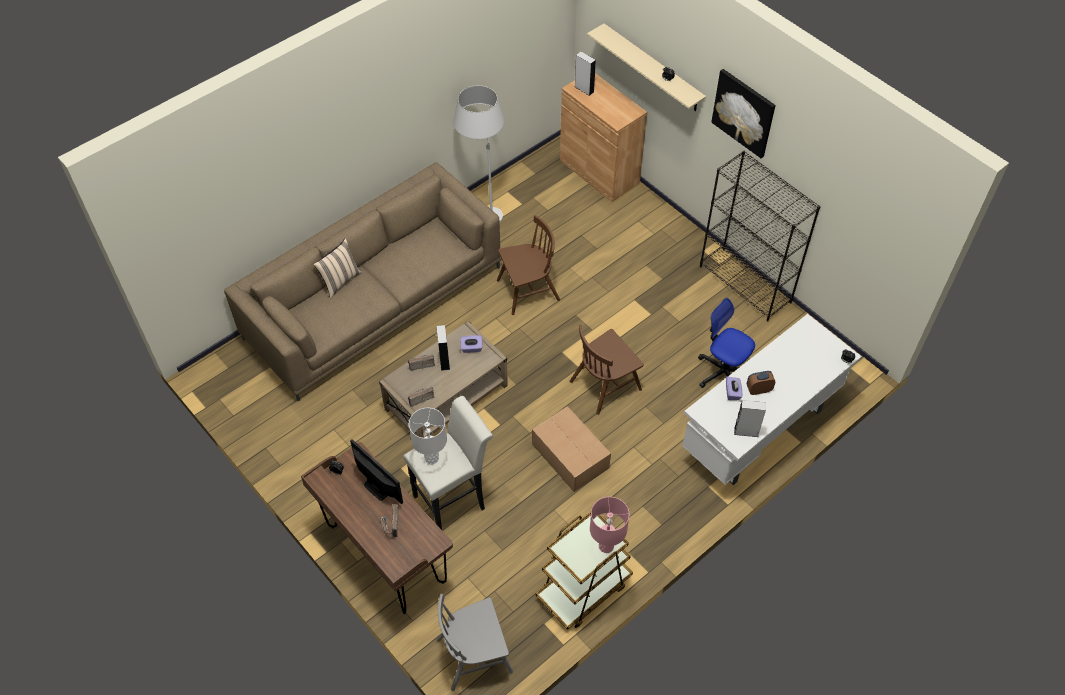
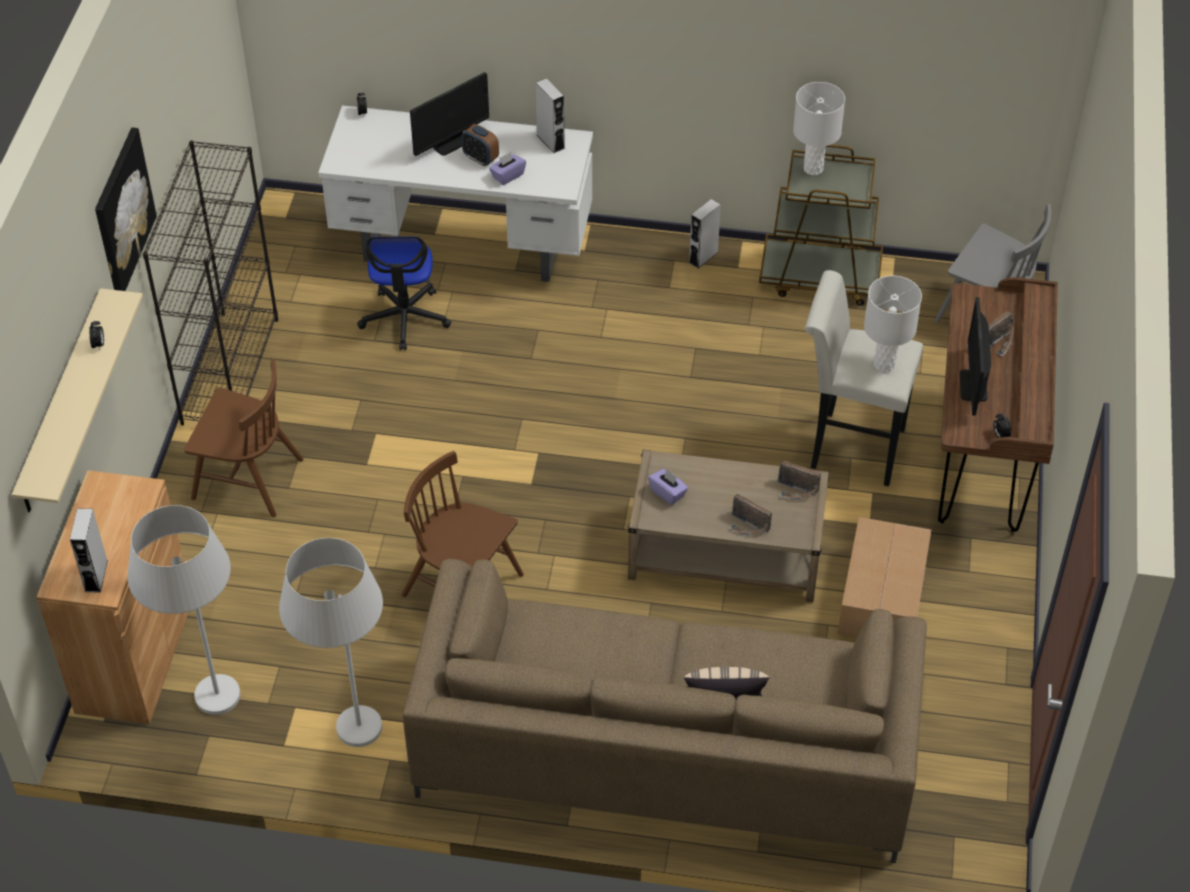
camera: 130 degrees left, 5 degrees down
grey speaker [436,325,450,371] -> grey speaker moved to [689,199,721,269]
cardboard box [532,406,611,492] -> cardboard box moved to [838,517,931,637]
brown chair [570,324,644,415] -> brown chair moved to [184,359,304,517]
pink table lamp [590,497,629,553] -> white table lamp [793,82,845,175]
none -> white floor lamp [127,505,240,715]
none -> monitor [410,72,489,156]

